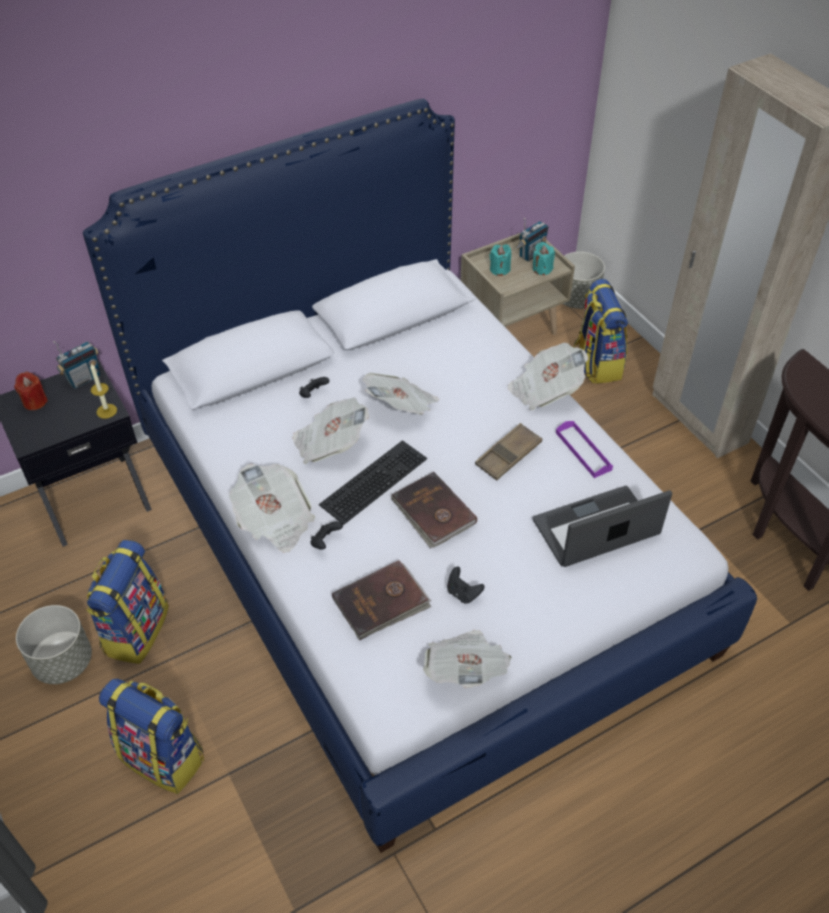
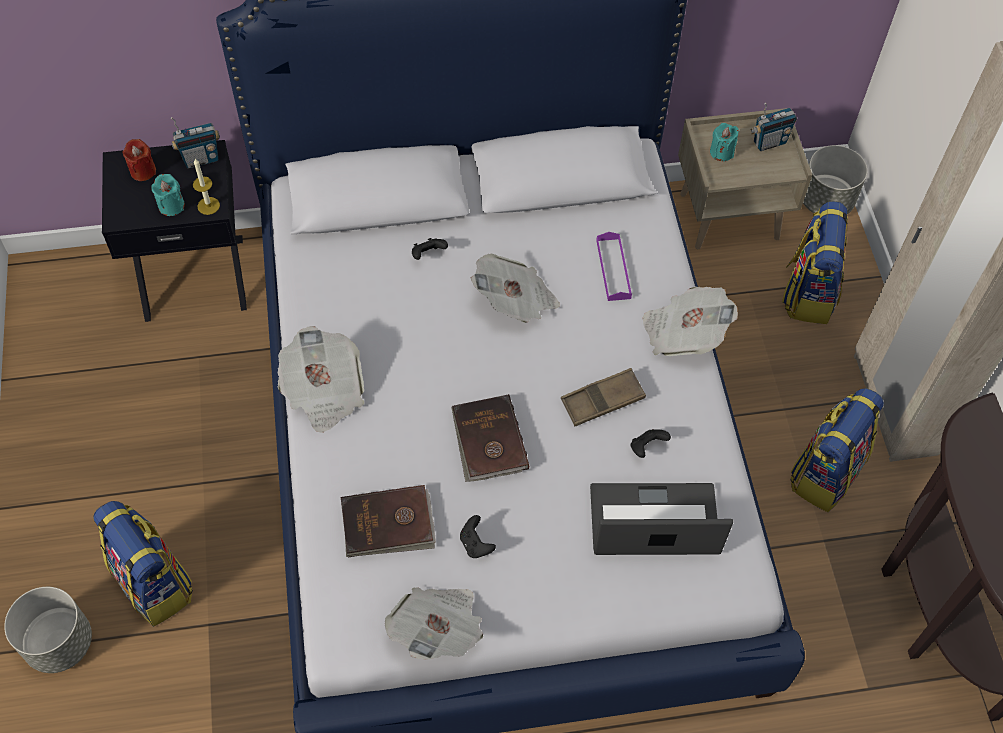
camera: 20 degrees right, 10 degrees up
grey planter [16,605,92,684] -> grey planter moved to [4,587,92,673]
backpack [86,540,169,664] -> backpack moved to [791,388,884,512]
newspaper [292,397,369,464] -> none
black game controller [310,521,343,550] -> black game controller moved to [631,429,671,458]
keyboard [319,440,427,525] -> none
turquoise candle [533,242,555,275] -> turquoise candle moved to [151,174,185,216]
purple tray [556,421,613,478] -> purple tray moved to [596,232,632,301]

